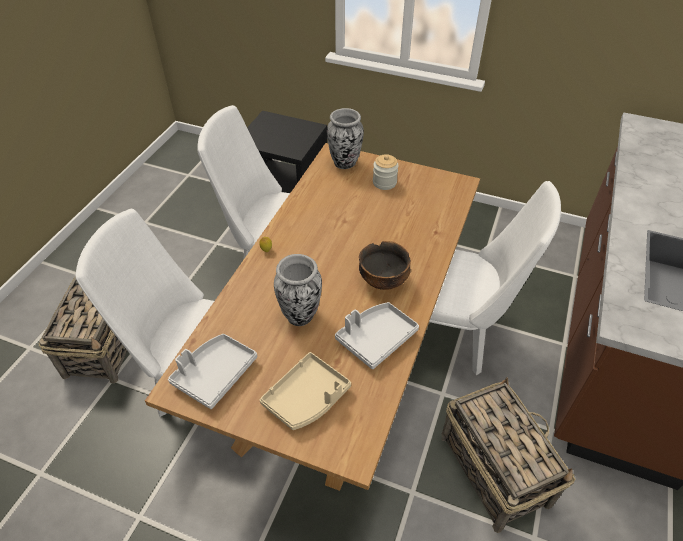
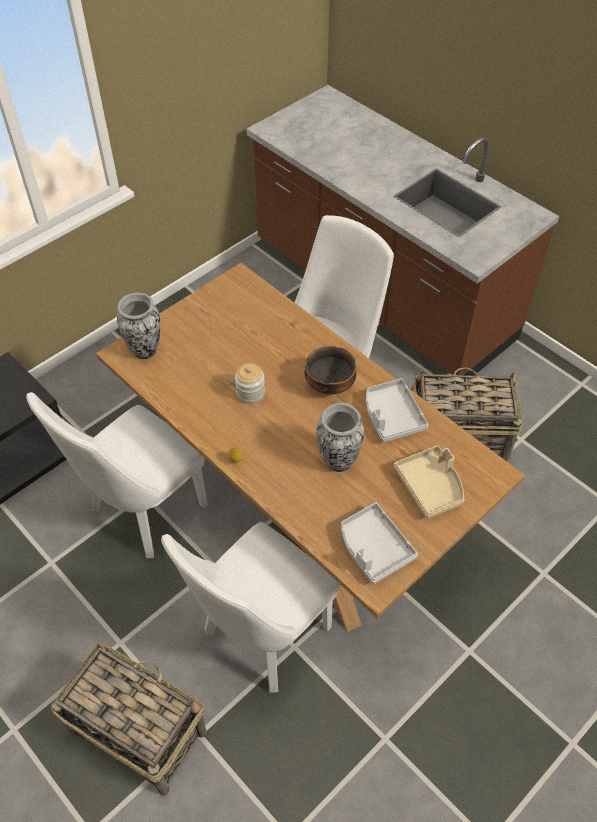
camera: 65 degrees left, 5 degrees up
jar [373,154,399,190] -> jar moved to [235,363,265,404]

